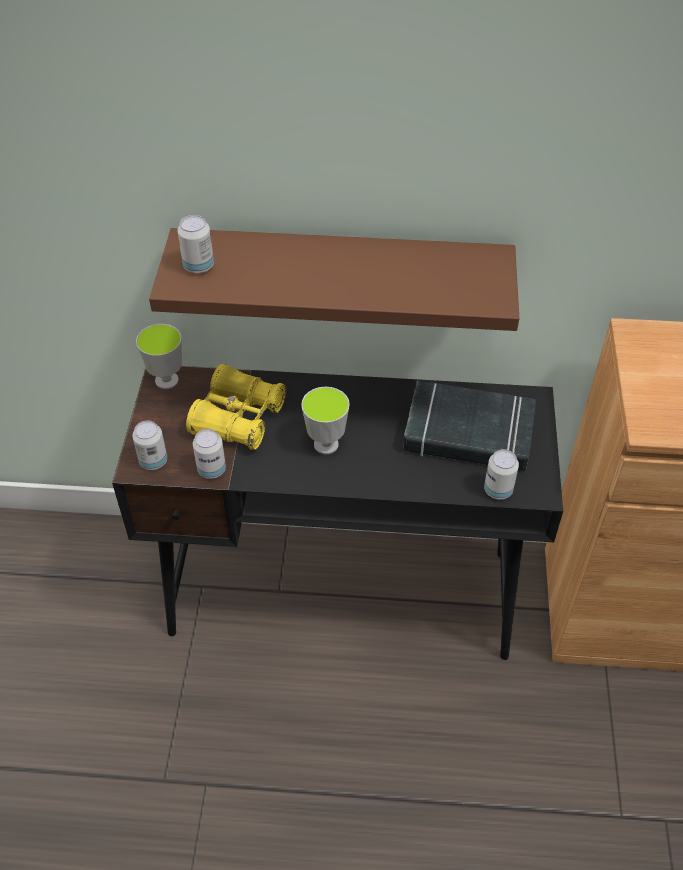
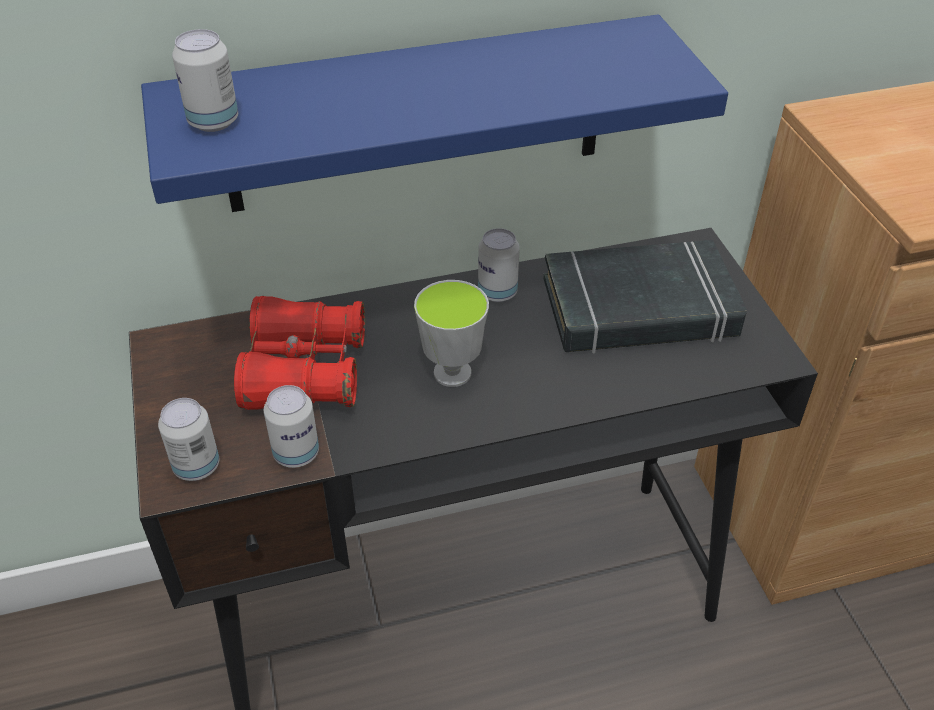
camera: 20 degrees left, 5 degrees down
cup [136,324,182,389] -> none
brown shelf [149,228,519,331] -> blue shelf [141,15,728,212]
yellow binoculars [186,364,286,450] -> red binoculars [234,296,365,410]
can [484,449,519,500] -> can moved to [478,228,520,302]

